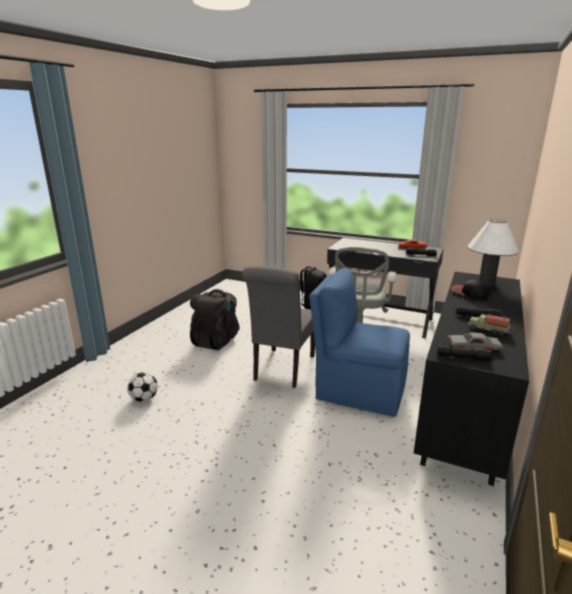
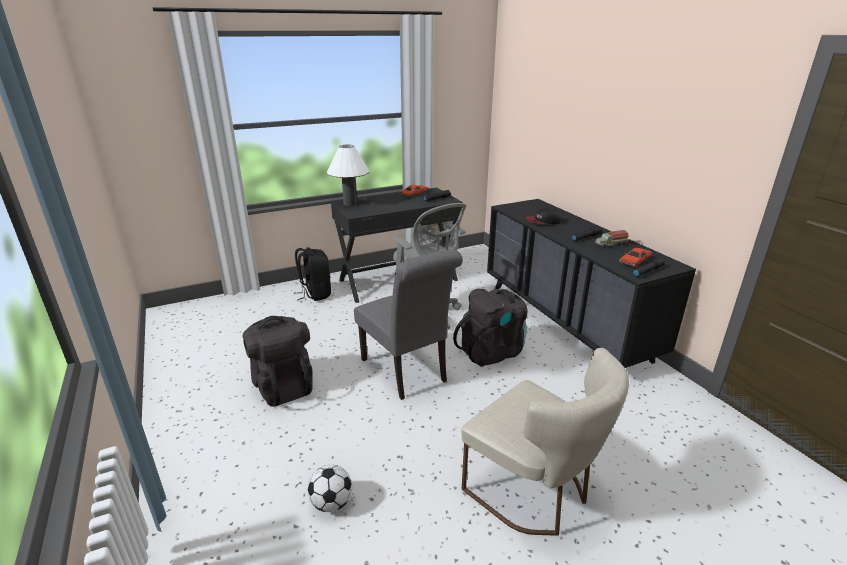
camera: 50 degrees left, 5 degrees up
blue chair [309,268,410,417] -> black backpack [453,289,527,367]
grey toy car [447,333,503,351] -> red toy car [619,248,652,268]
white table lamp [468,219,519,286] -> white table lamp moved to [327,145,370,206]
none -> beige chair [462,348,629,536]

